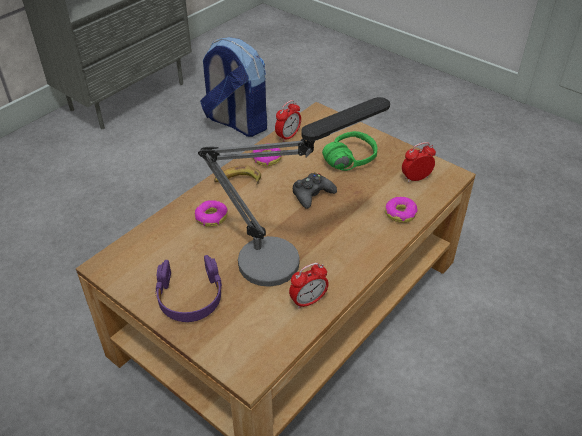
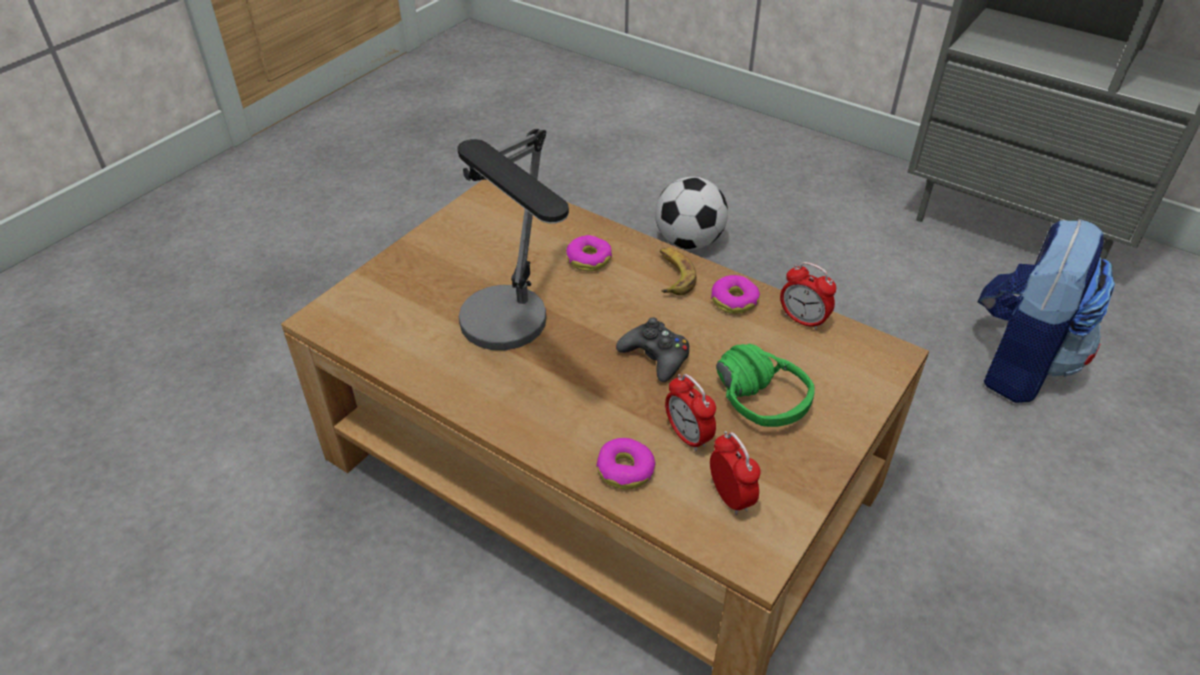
camera: 85 degrees right, 0 degrees up
purple headphones [155,255,222,322] -> none
alarm clock [289,263,329,309] -> alarm clock moved to [665,374,716,451]
none -> football [655,177,728,250]

